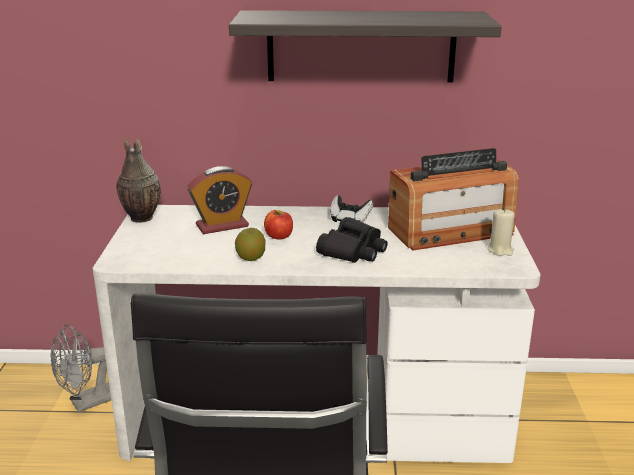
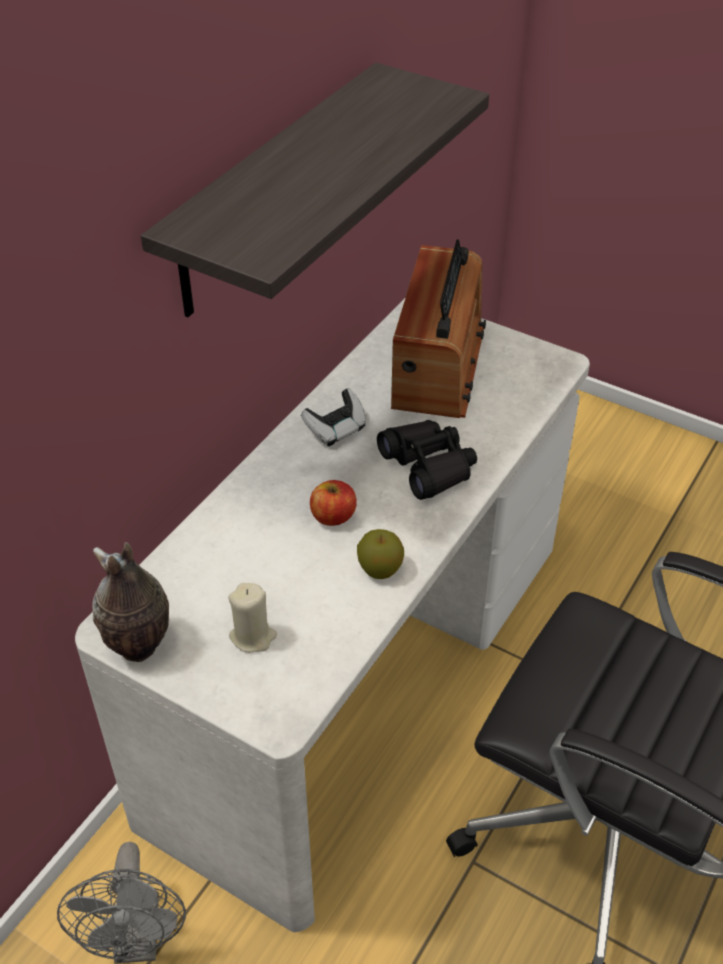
camera: 60 degrees left, 20 degrees up
alarm clock [187,166,252,234] -> none
beige candle [487,208,515,256] -> beige candle moved to [228,583,277,653]

